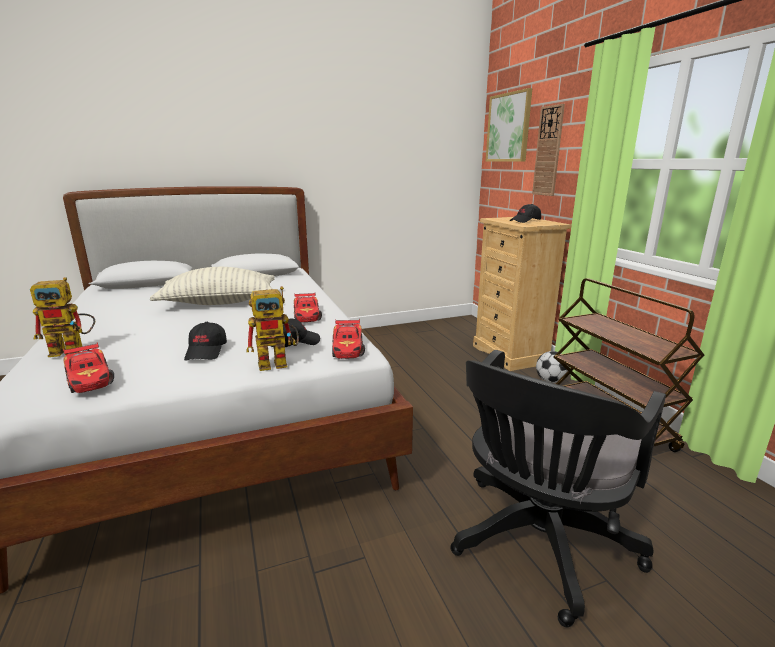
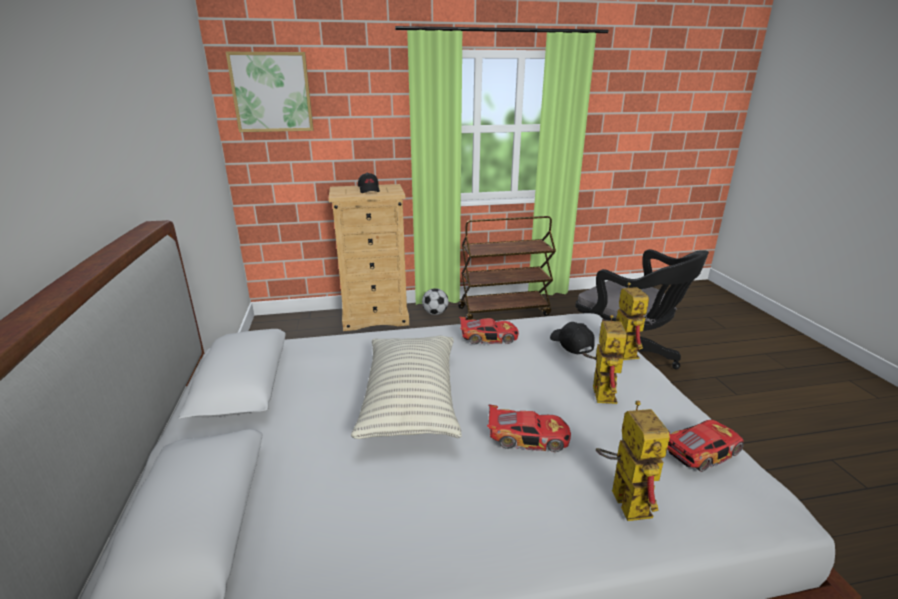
camera: 80 degrees left, 5 degrees up
black cap [184,322,227,360] -> toy robot [582,315,626,404]
toy car [332,319,365,359] -> toy car moved to [487,405,571,452]
wall clock [532,104,565,196] -> none

